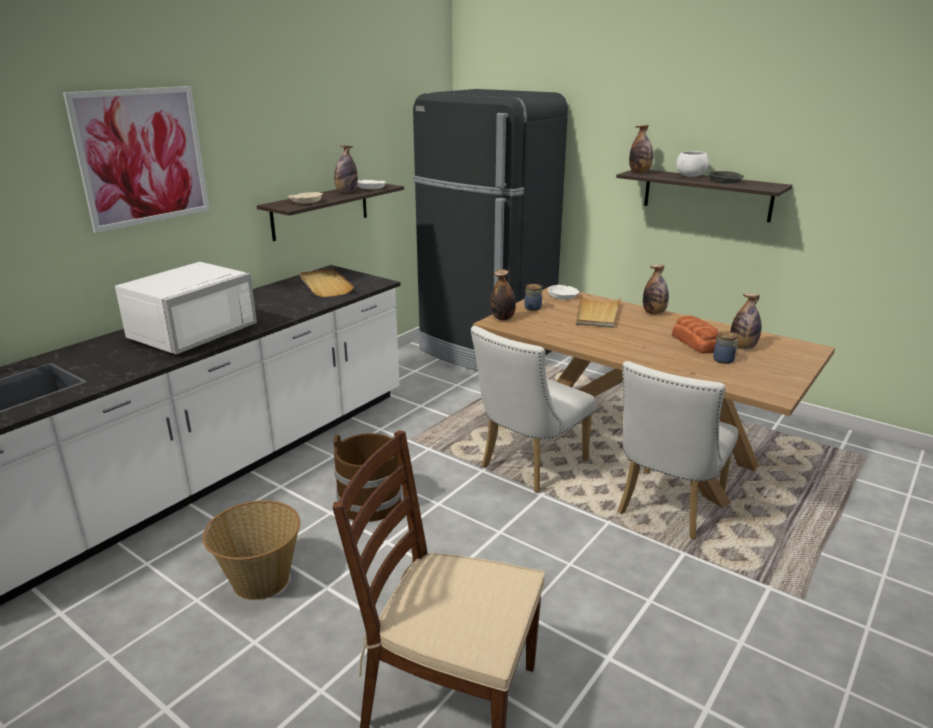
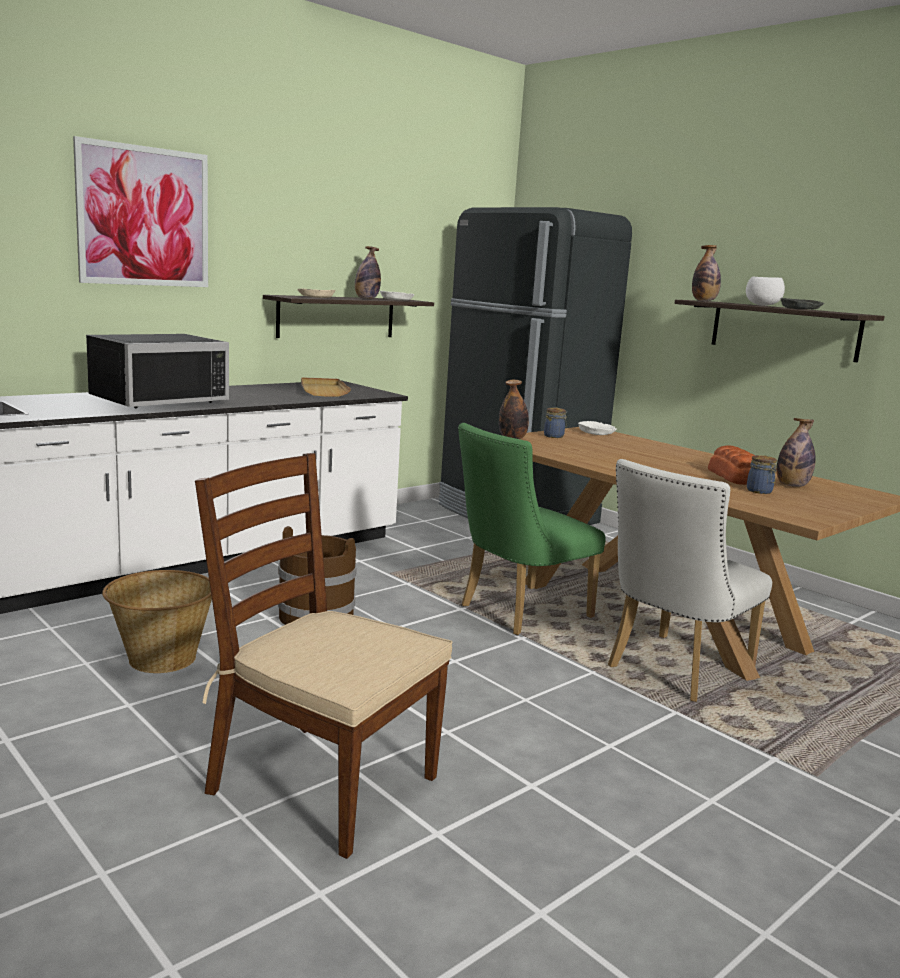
camera: 10 degrees right, 10 degrees down
white microwave [115,262,257,355] -> black microwave [86,334,229,408]
white chair [470,326,595,493] -> green chair [458,423,606,636]
beige tray [576,294,621,328] -> none
bottle [643,265,669,315] -> none

